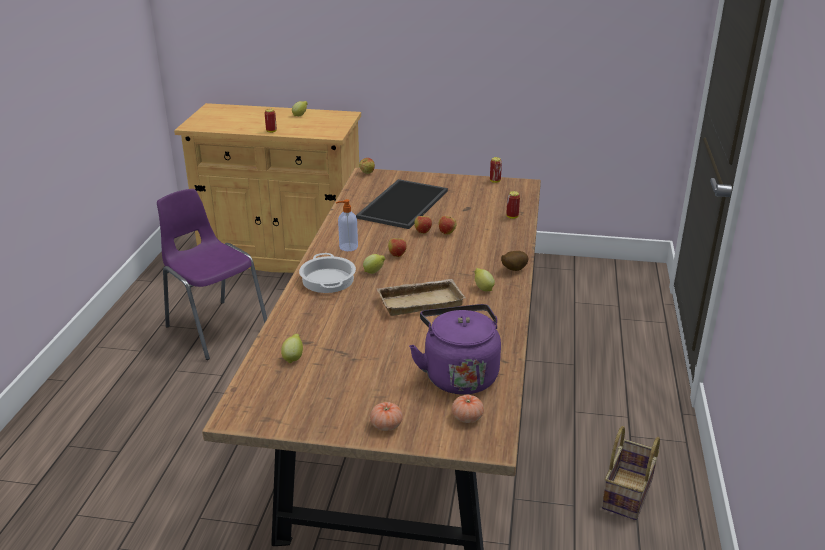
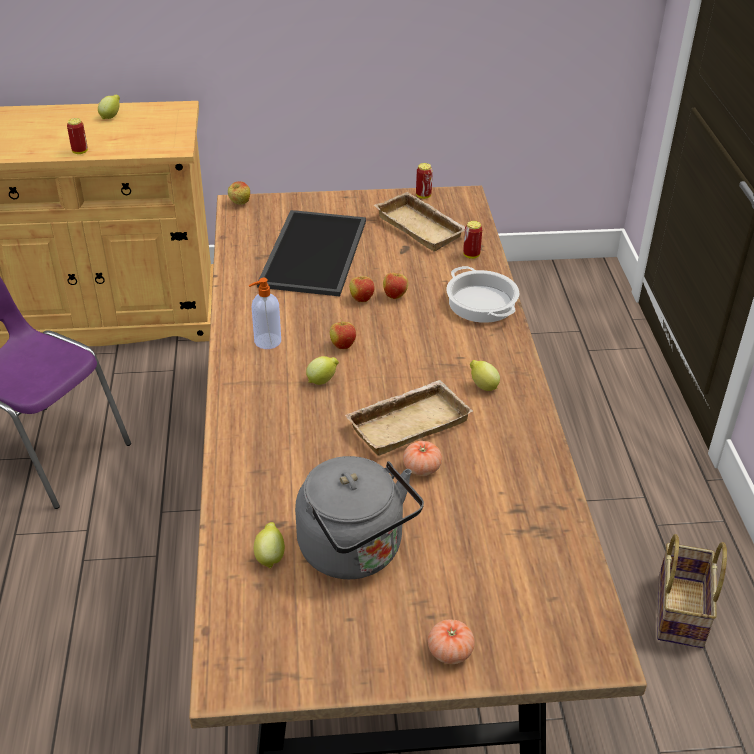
camera: 15 degrees left, 10 degrees up
cooking pot [299,253,356,293] -> cooking pot moved to [446,266,519,323]
purple kettle [409,304,501,395] -> none
tomato [452,395,484,423] -> tomato moved to [403,441,442,476]
potato [501,251,529,271] -> none
none -> grey kettle [295,456,424,579]
none -> beige tray [374,192,465,252]

